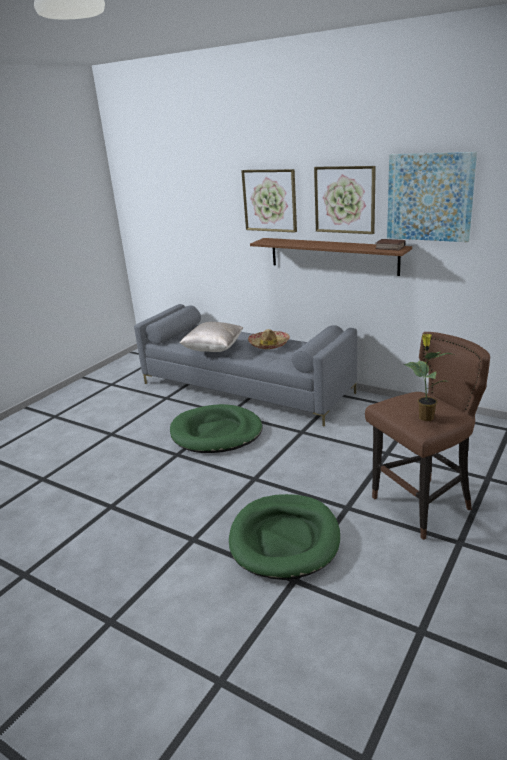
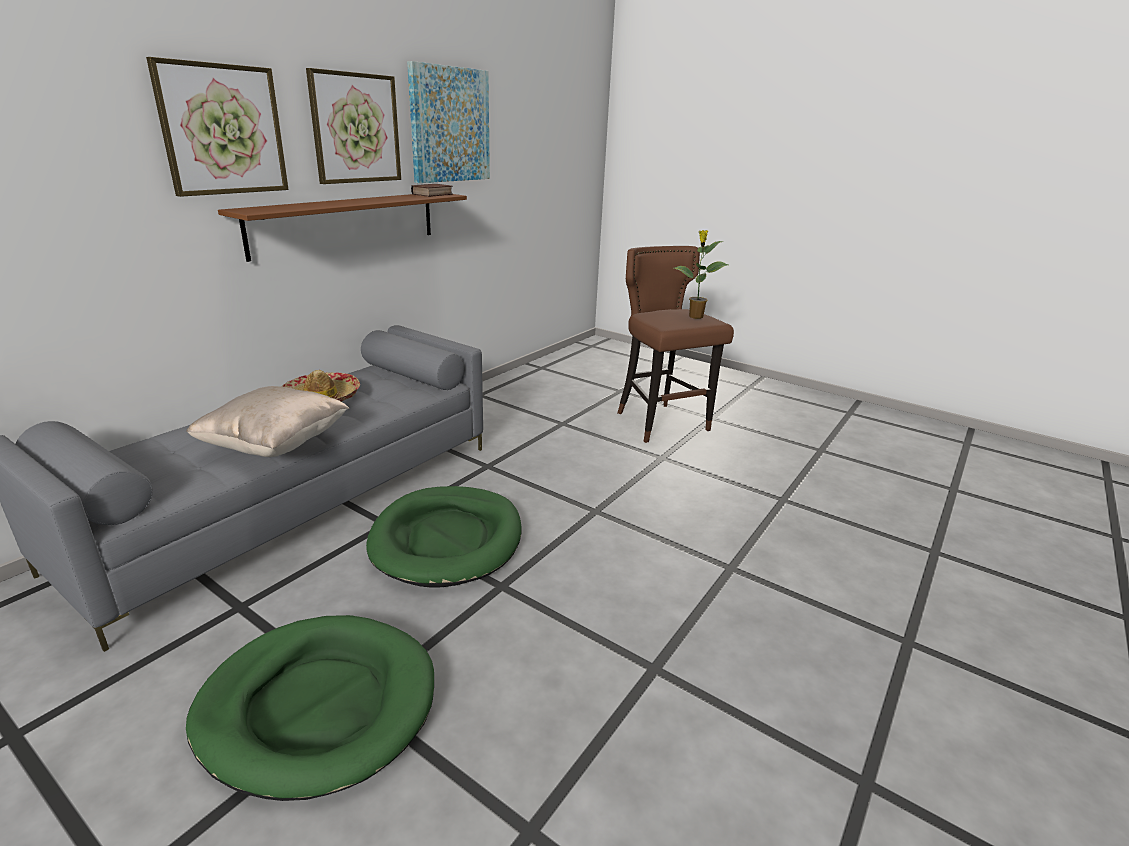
camera: 90 degrees left, 0 degrees up
green dog bed [229,494,340,580] -> green dog bed moved to [186,615,434,801]

